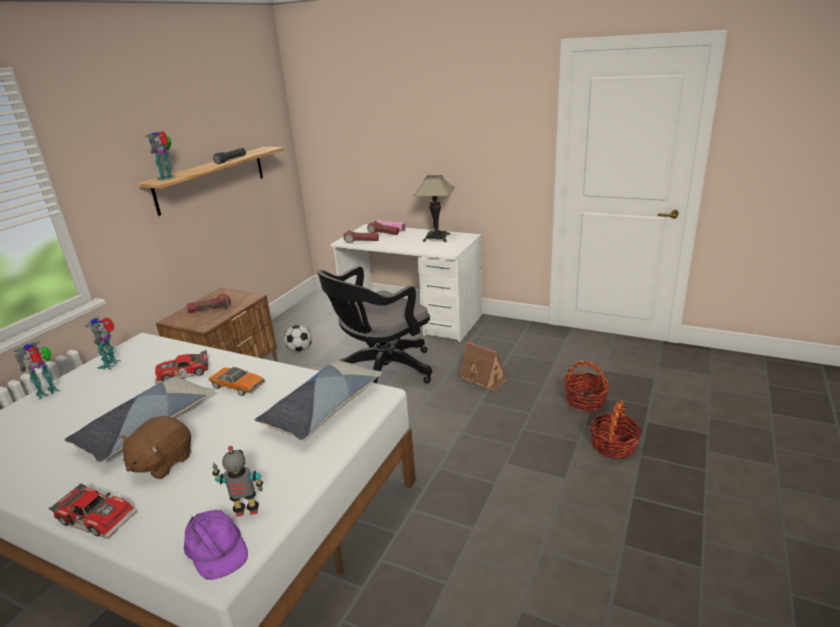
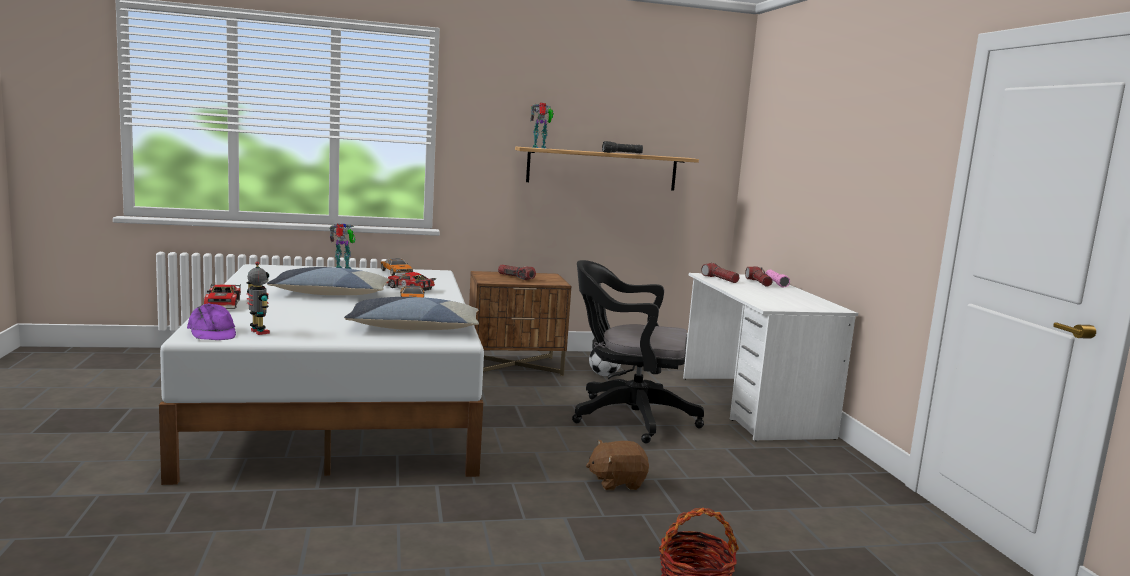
camera: 50 degrees right, 15 degrees down
toy robot [85,316,121,370] -> toy car [381,258,413,276]
brown plush toy [119,416,191,479] -> brown plush toy moved to [586,440,649,490]
purple cap [184,510,248,580] -> purple cap turned 45 degrees counterclockwise [187,303,236,340]
table lamp [413,175,455,242] -> none
toy house [459,342,509,391] -> none
basket [564,361,609,412] -> none

